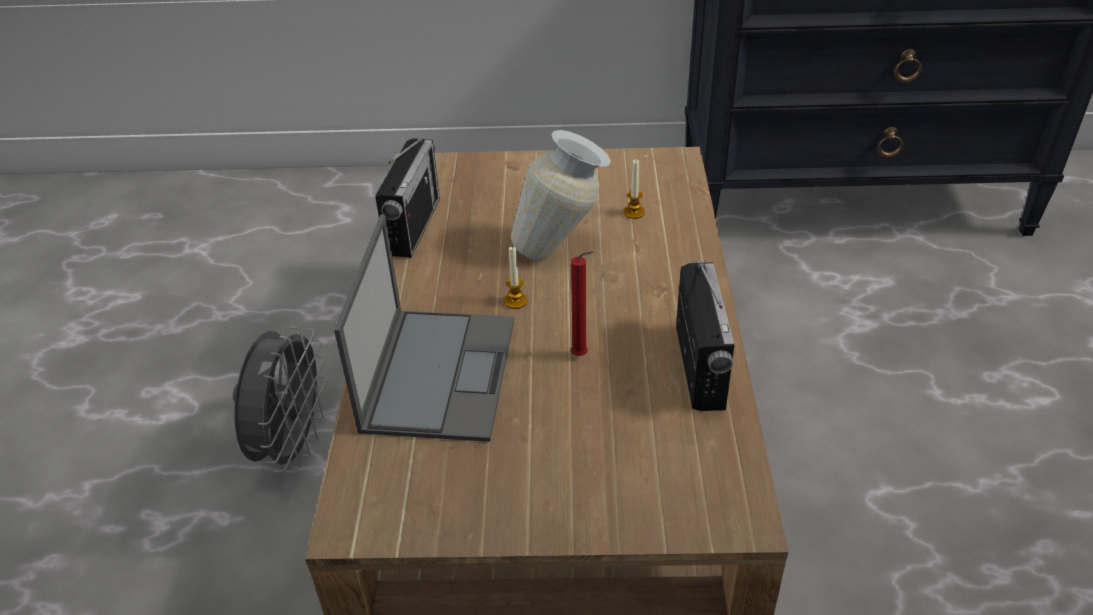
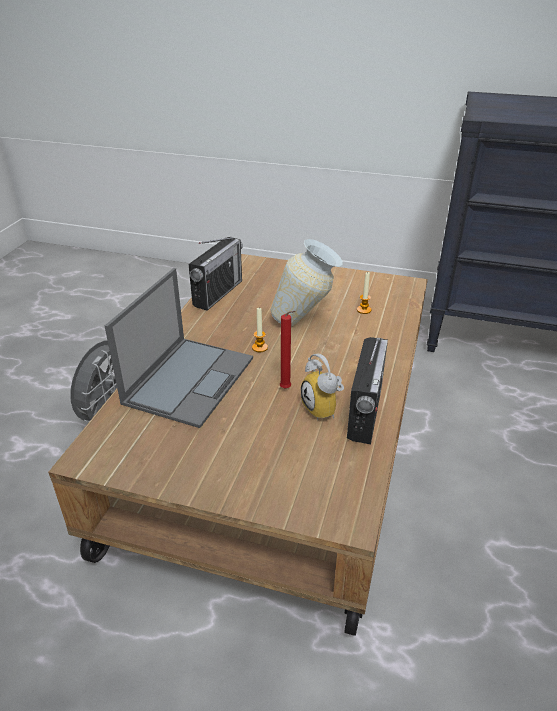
camera: 15 degrees right, 5 degrees down
none -> alarm clock [301,354,344,420]

